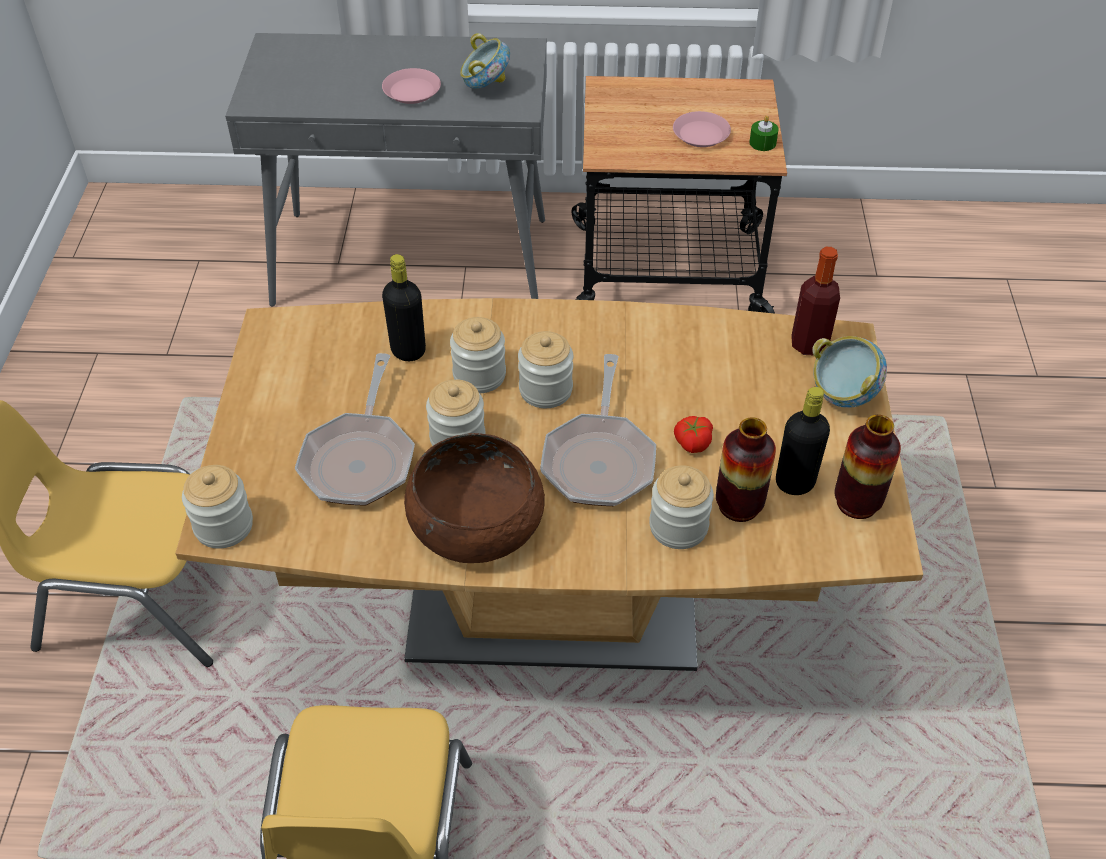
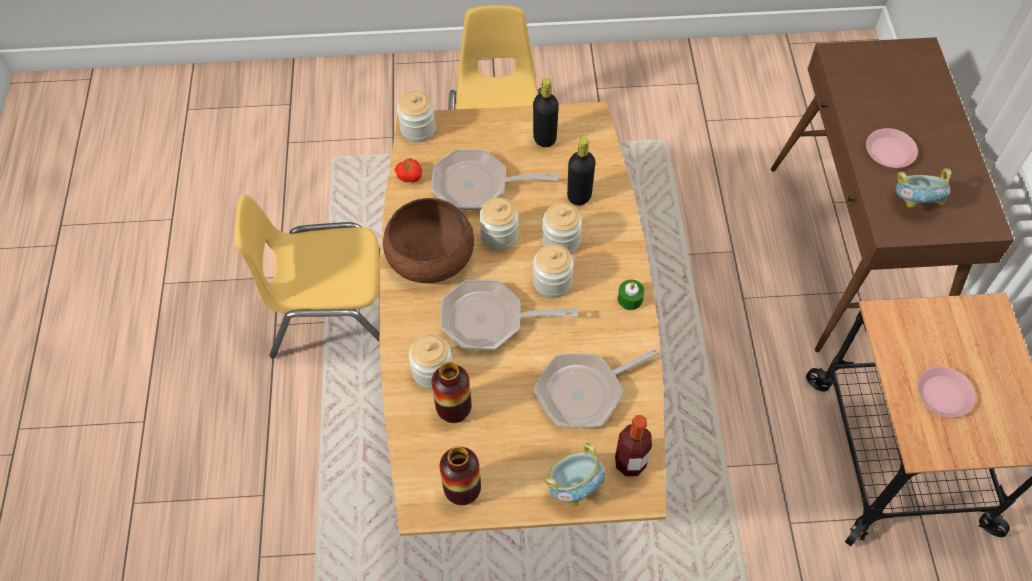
camera: 85 degrees right, 10 degrees up
grey console table [225,33,547,307] -> brown console table [771,37,1014,352]
tomato [674,416,713,453] -> tomato moved to [395,158,422,182]
green candle [749,115,779,151] -> green candle moved to [618,279,645,310]
black bottle [776,387,830,495] -> black bottle moved to [533,78,559,147]
none -> frying pan [534,349,659,428]

